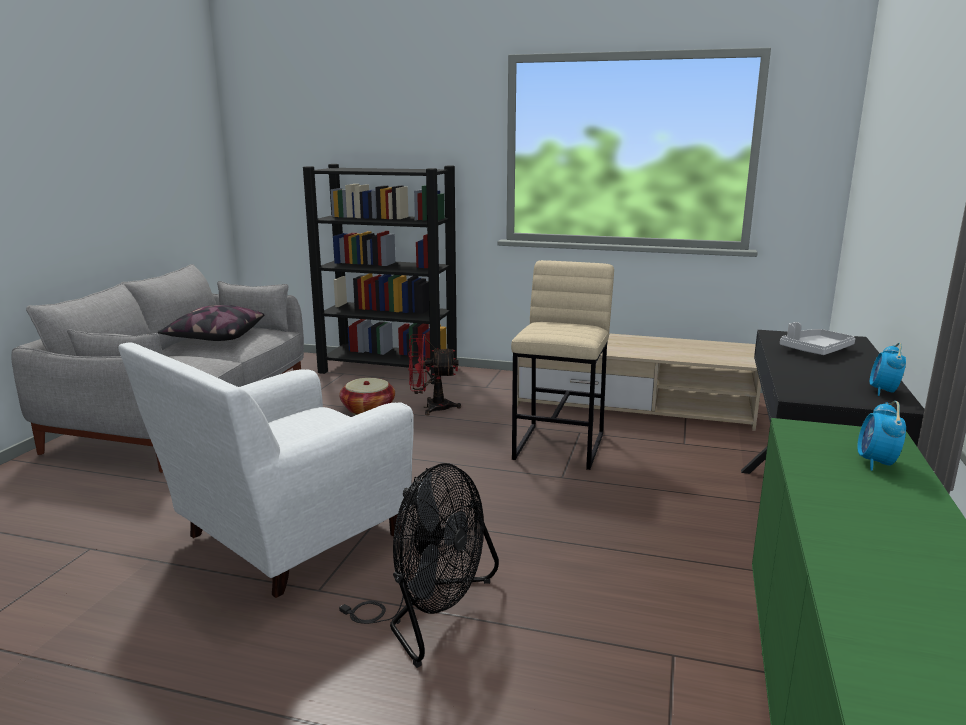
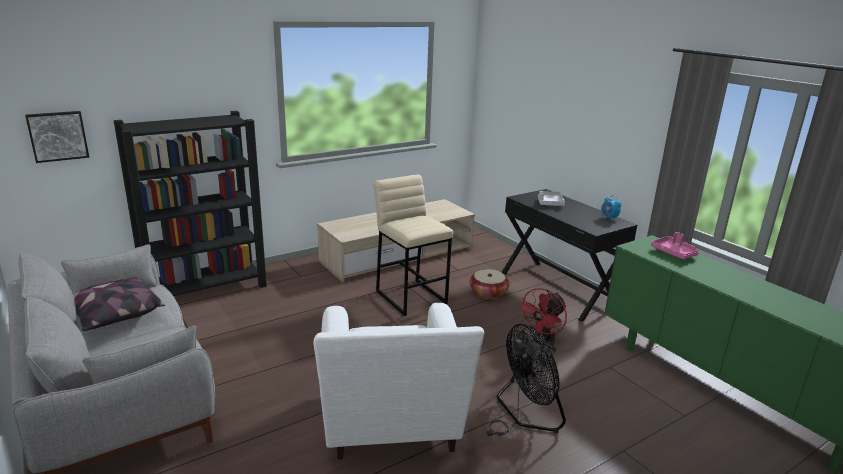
camera: 50 degrees left, 5 degrees up
basket [339,378,395,415] -> basket moved to [469,269,510,299]
red fan [408,334,461,415] -> red fan moved to [517,288,567,353]
alarm clock [857,401,906,471] -> pink tray [651,232,699,259]
none -> picture [25,111,89,163]

